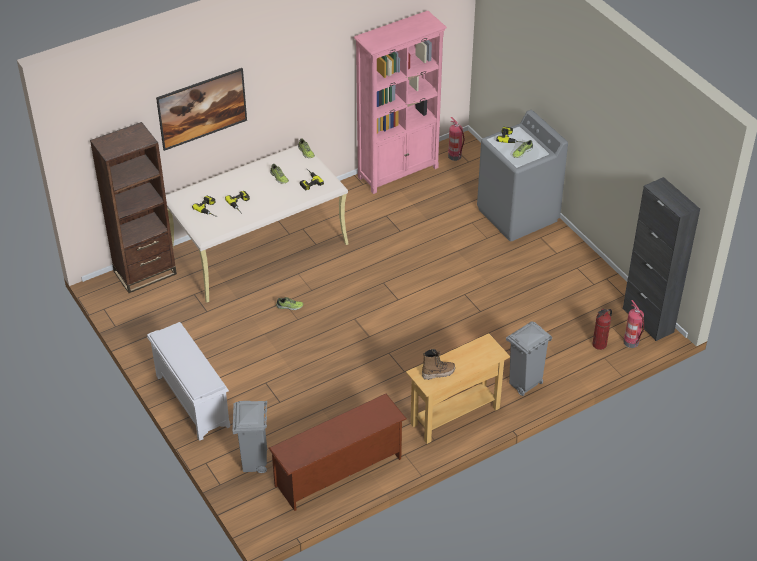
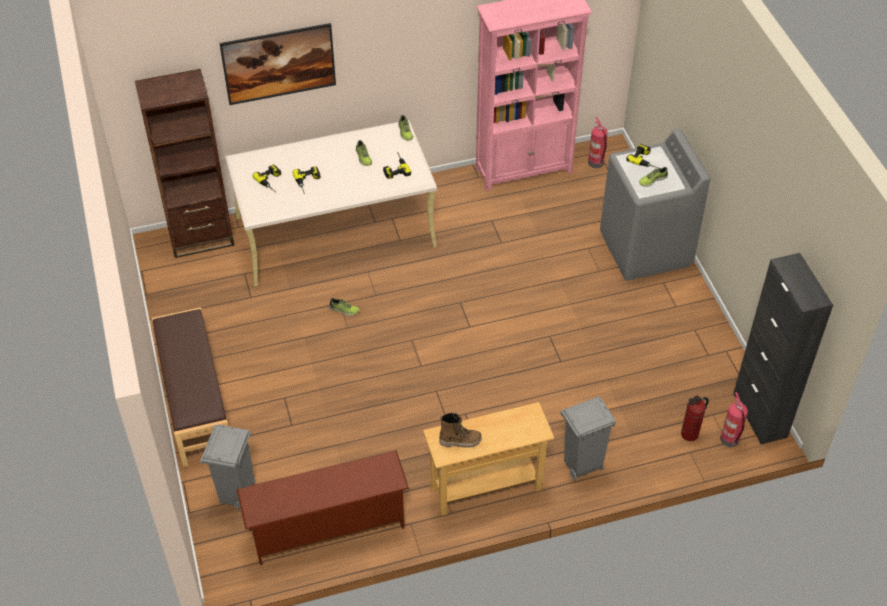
camera: 15 degrees right, 5 degrees up
white shoe rack [147,322,230,441] -> brown bench [151,307,228,467]

